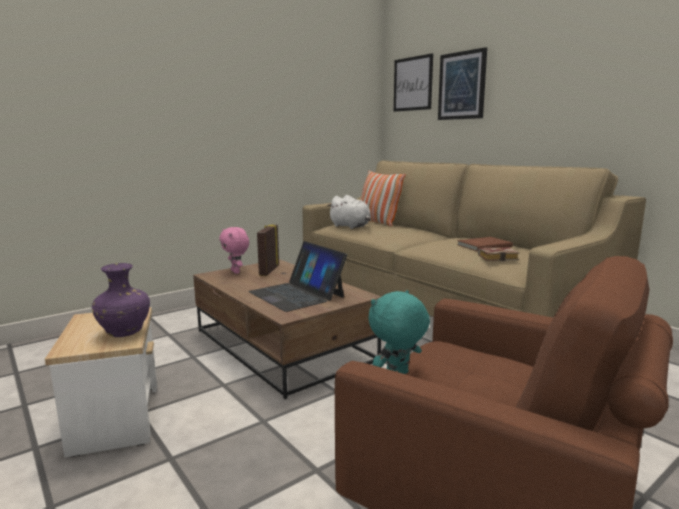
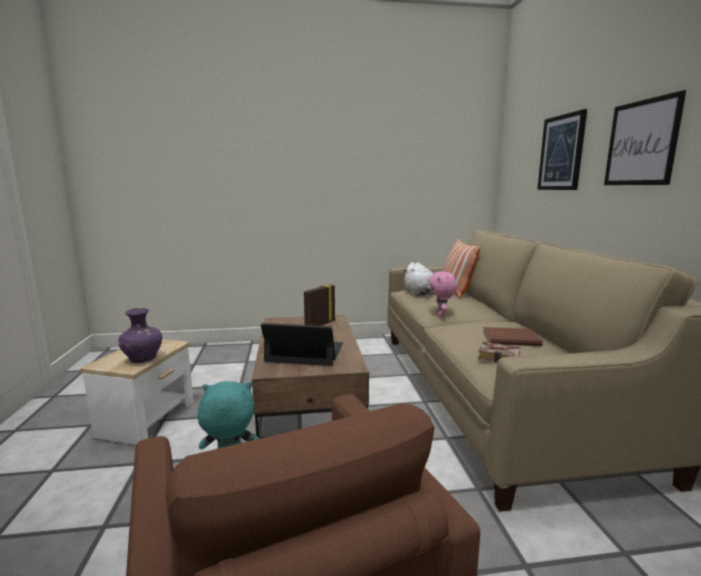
camera: 30 degrees right, 0 degrees up
pink plush toy [219,227,249,274] -> pink plush toy moved to [429,271,457,316]
laptop [248,241,347,312] -> laptop turned 105 degrees clockwise [261,323,343,366]
picture [394,53,433,112] -> picture moved to [604,90,686,185]

